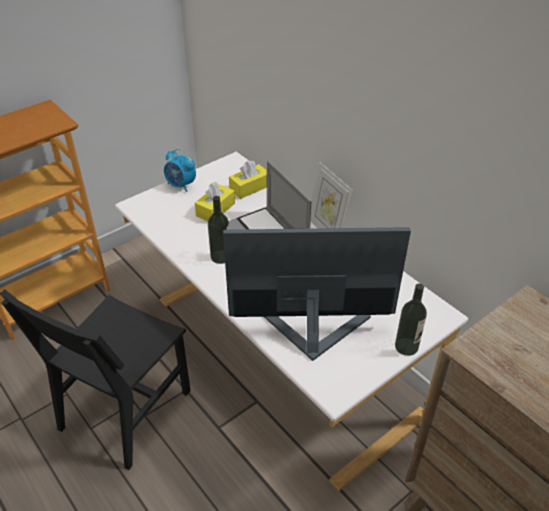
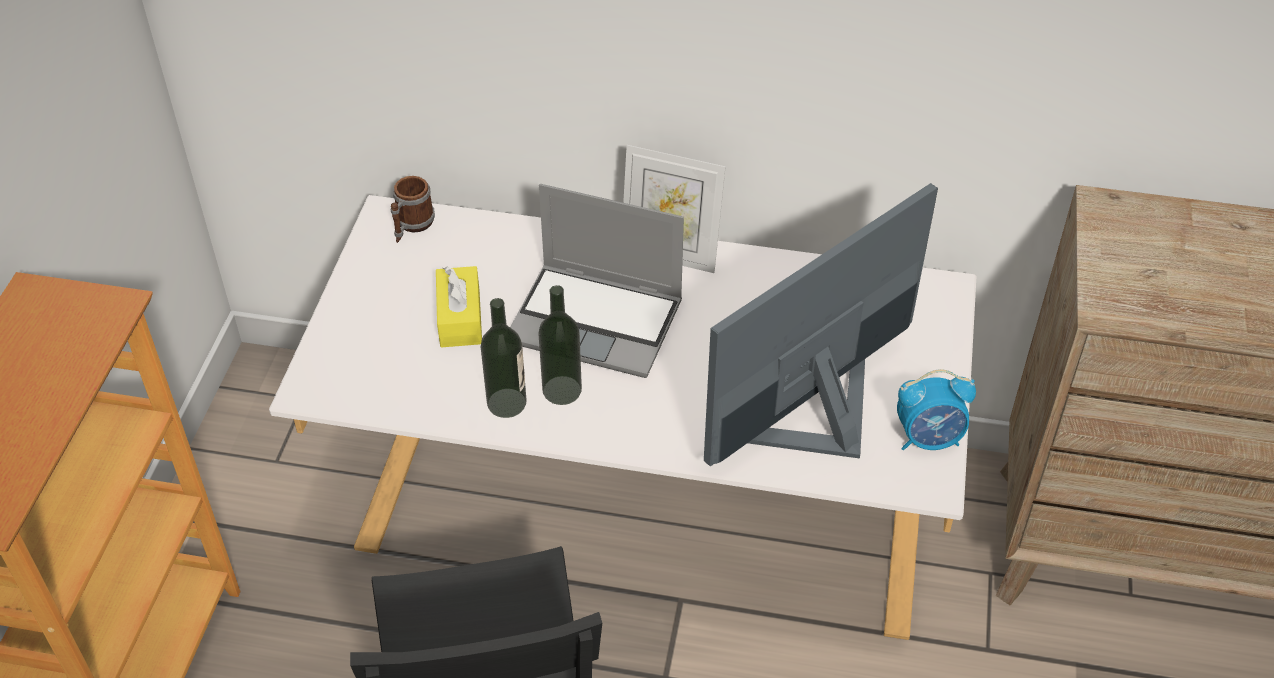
camera: 40 degrees left, 5 degrees up
alarm clock [164,149,196,192] -> alarm clock moved to [897,369,976,450]
yellow tissue box [229,160,267,199] -> none
bottle [395,283,427,356] -> bottle moved to [481,298,527,418]
none -> mug [391,176,435,243]

